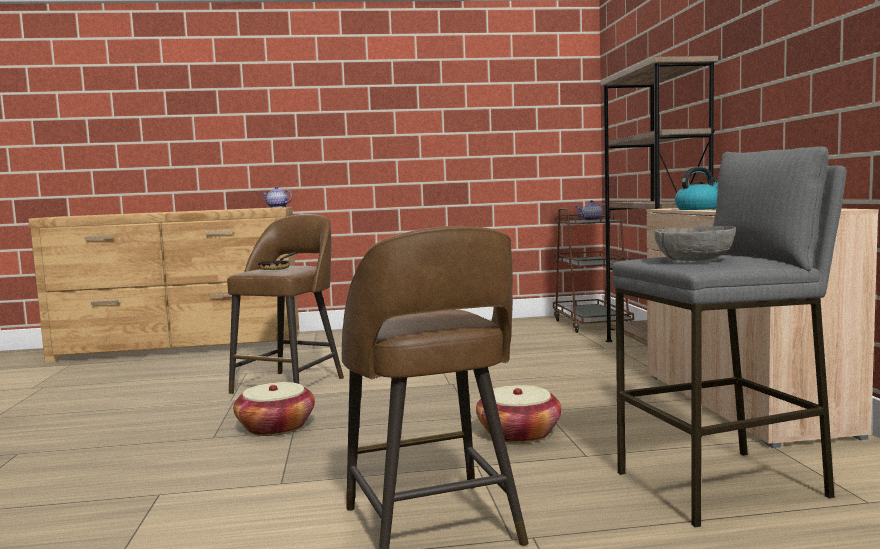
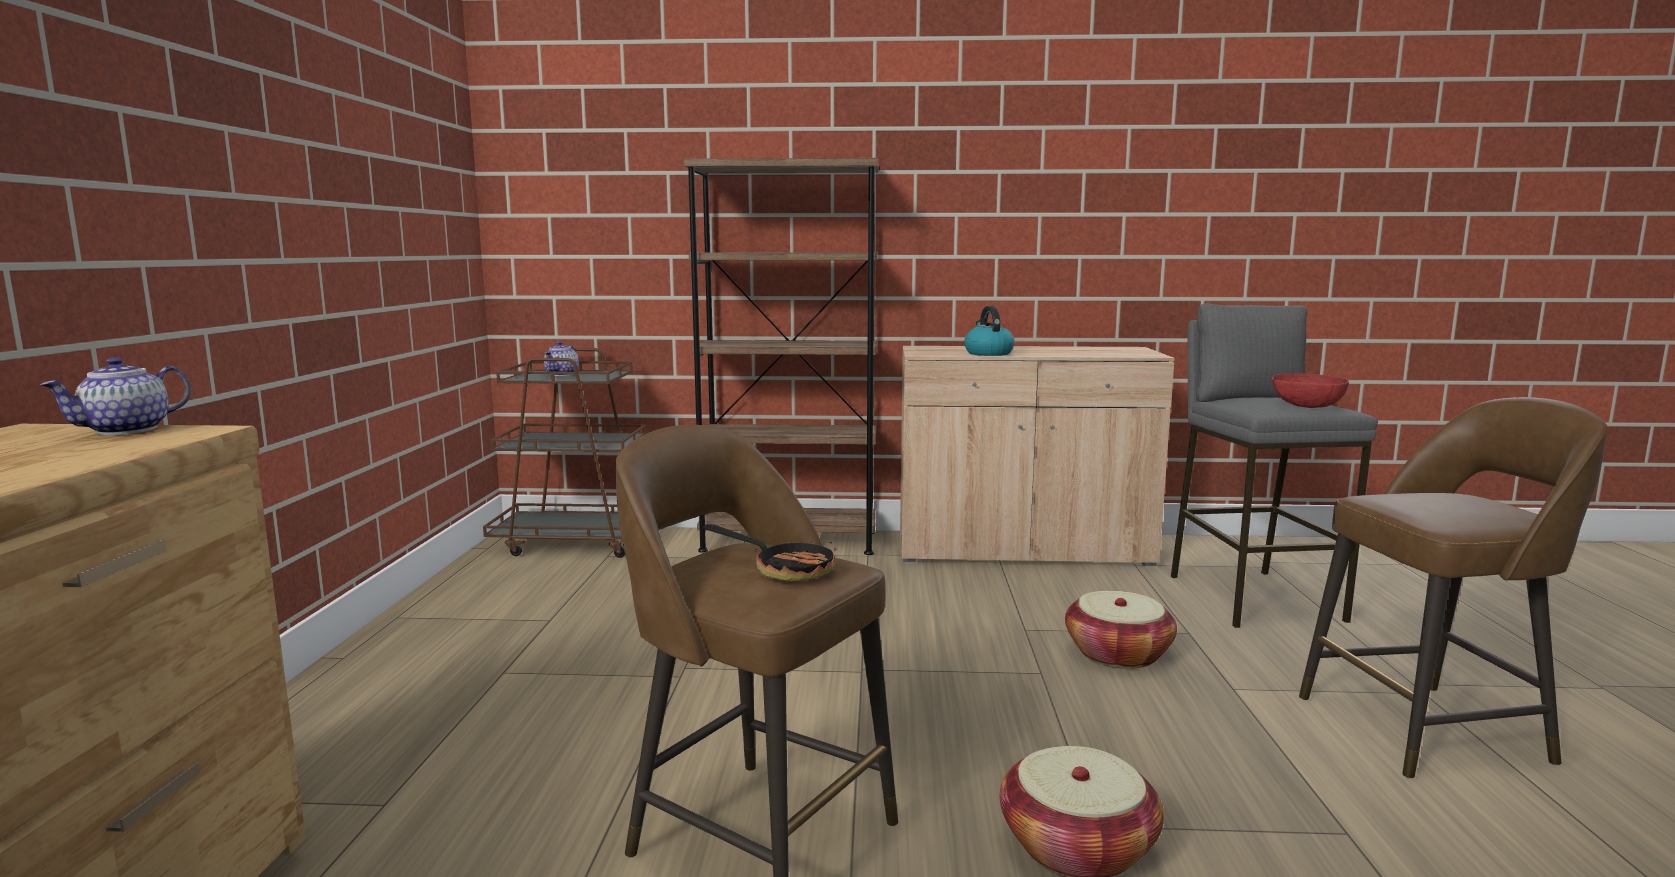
camera: 80 degrees left, 5 degrees up
grey bowl [654,226,736,261] -> red bowl [1272,373,1349,408]

